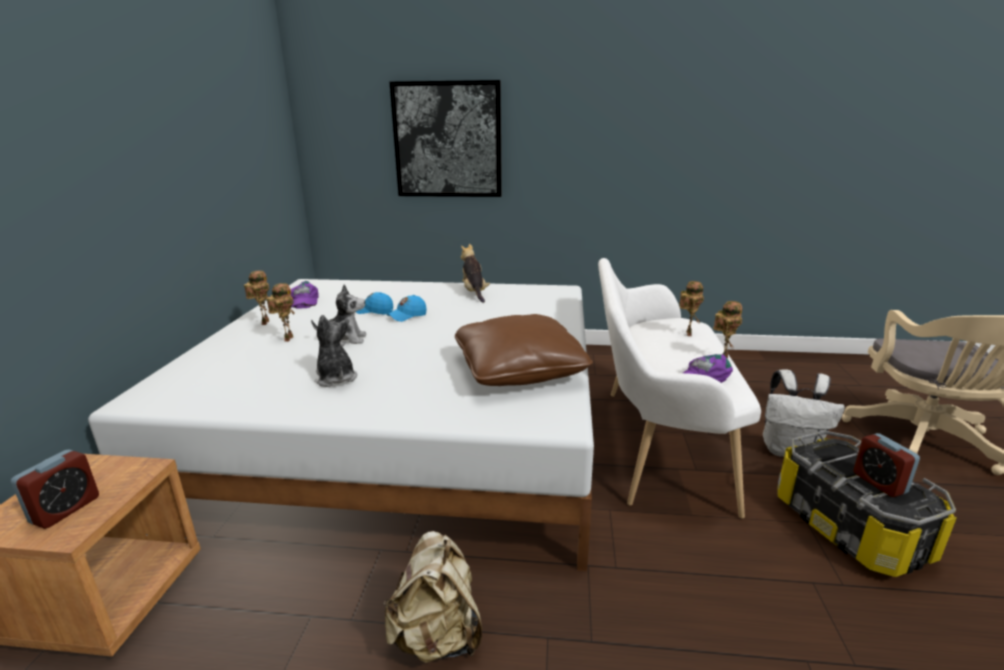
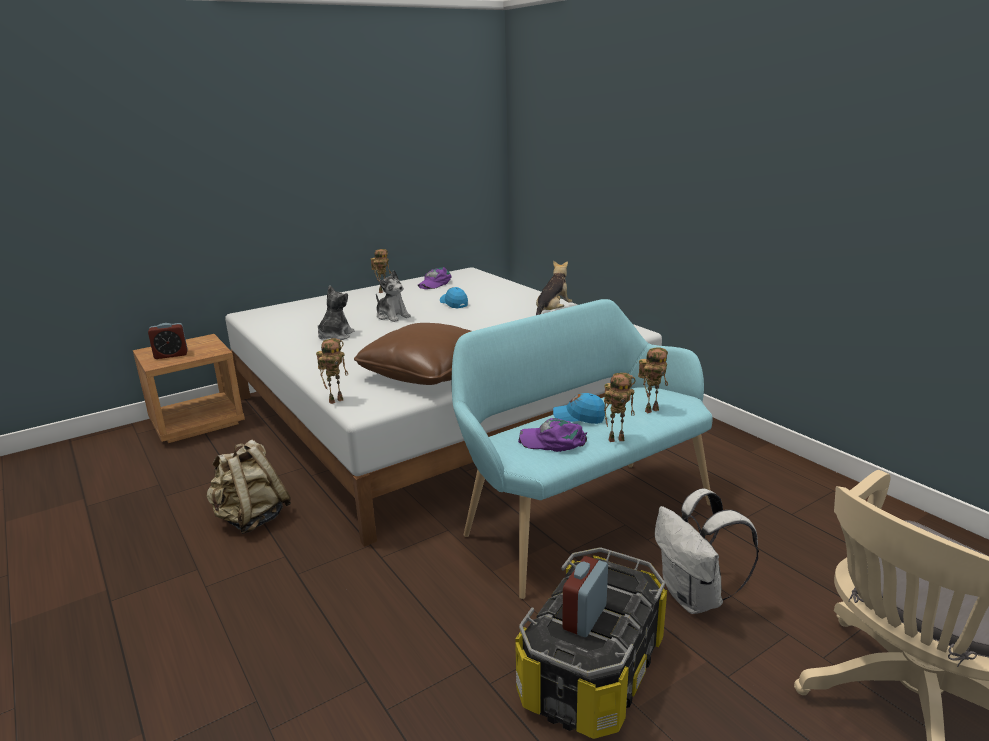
camera: 50 degrees right, 0 degrees up
toy robot [266,283,295,342] -> toy robot moved to [316,338,348,404]
blue cap [387,295,426,322] -> blue cap moved to [553,393,605,424]
picture [390,80,502,197] -> none
white bench [598,258,761,519] -> turquoise bench [452,299,713,599]

